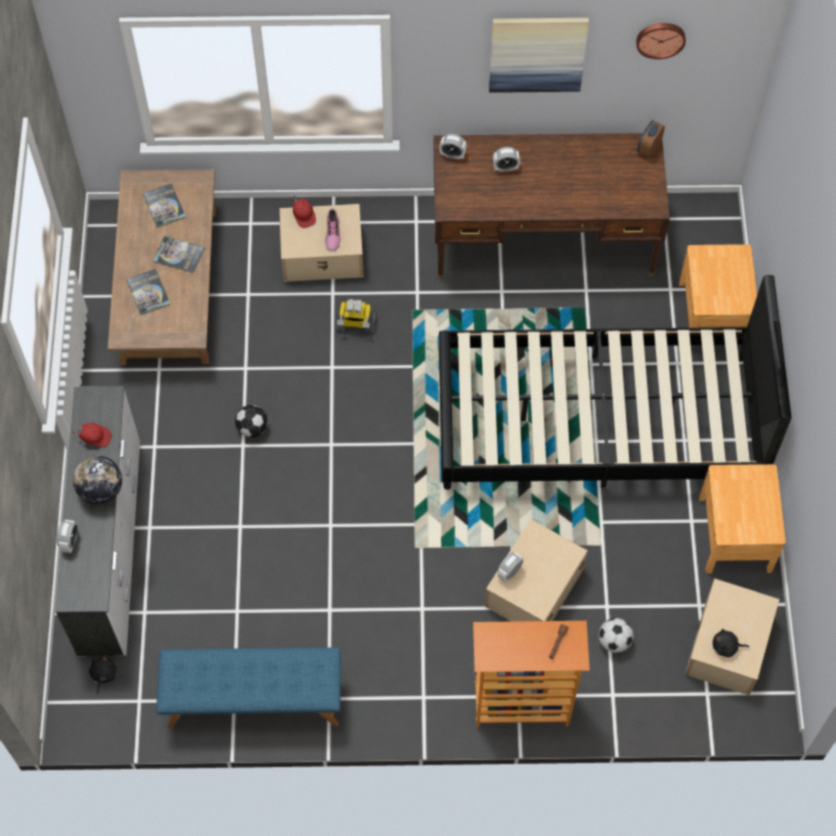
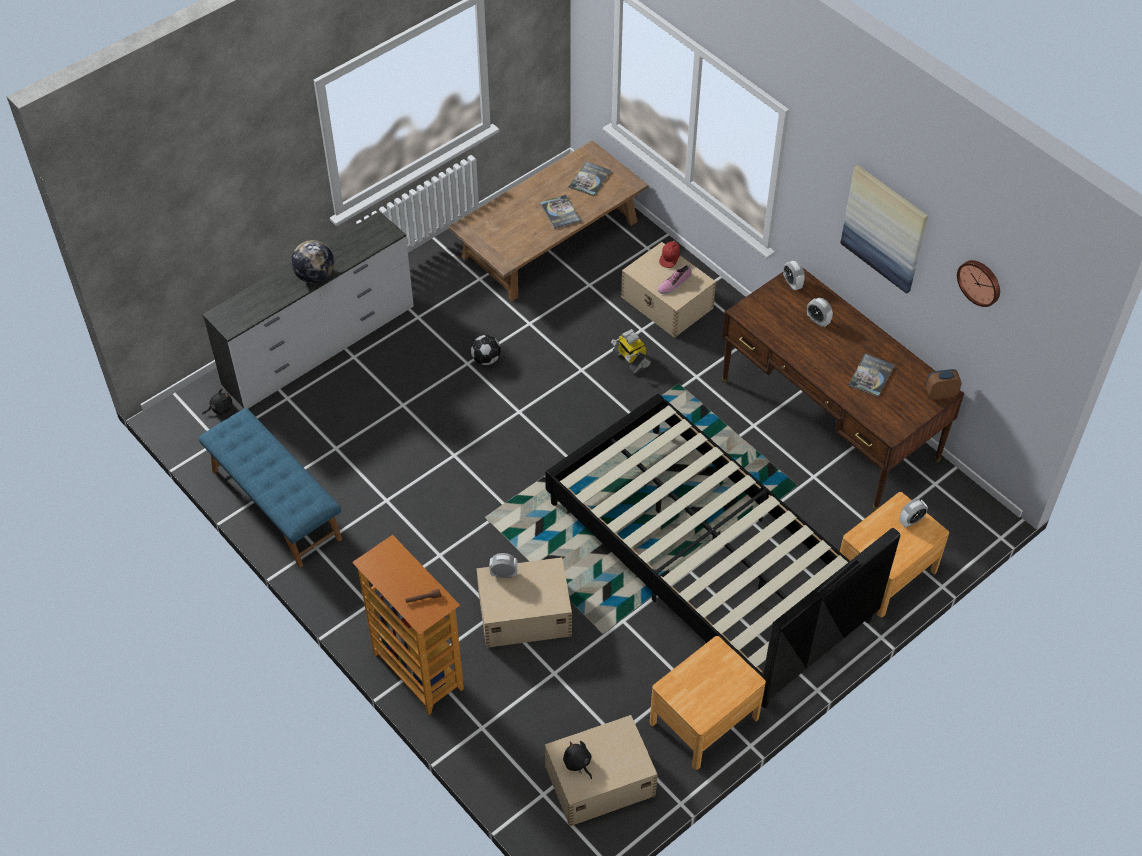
camera: 50 degrees right, 10 degrees down
alarm clock [57,520,78,553] -> alarm clock moved to [899,499,928,527]
red cap [72,423,111,447] -> none
book [126,269,171,315] -> book moved to [848,354,895,397]
football [599,618,633,653] -> none

